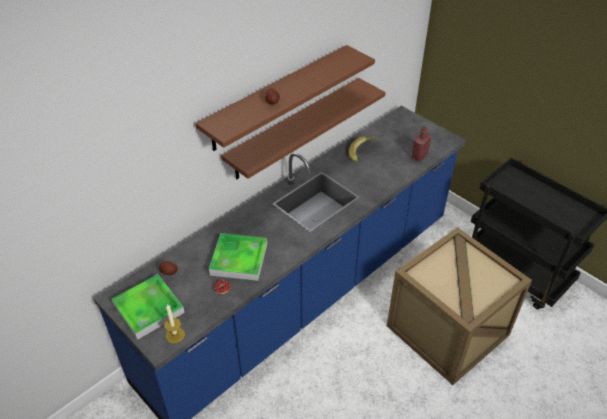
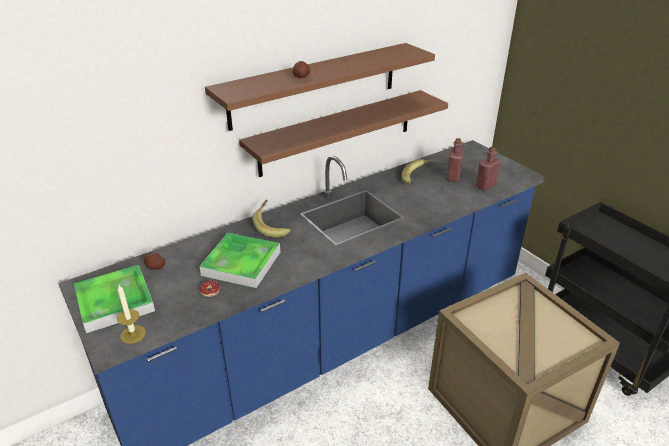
camera: 10 degrees right, 10 degrees down
none -> banana [252,200,290,237]
none -> red bottle [446,138,464,182]

